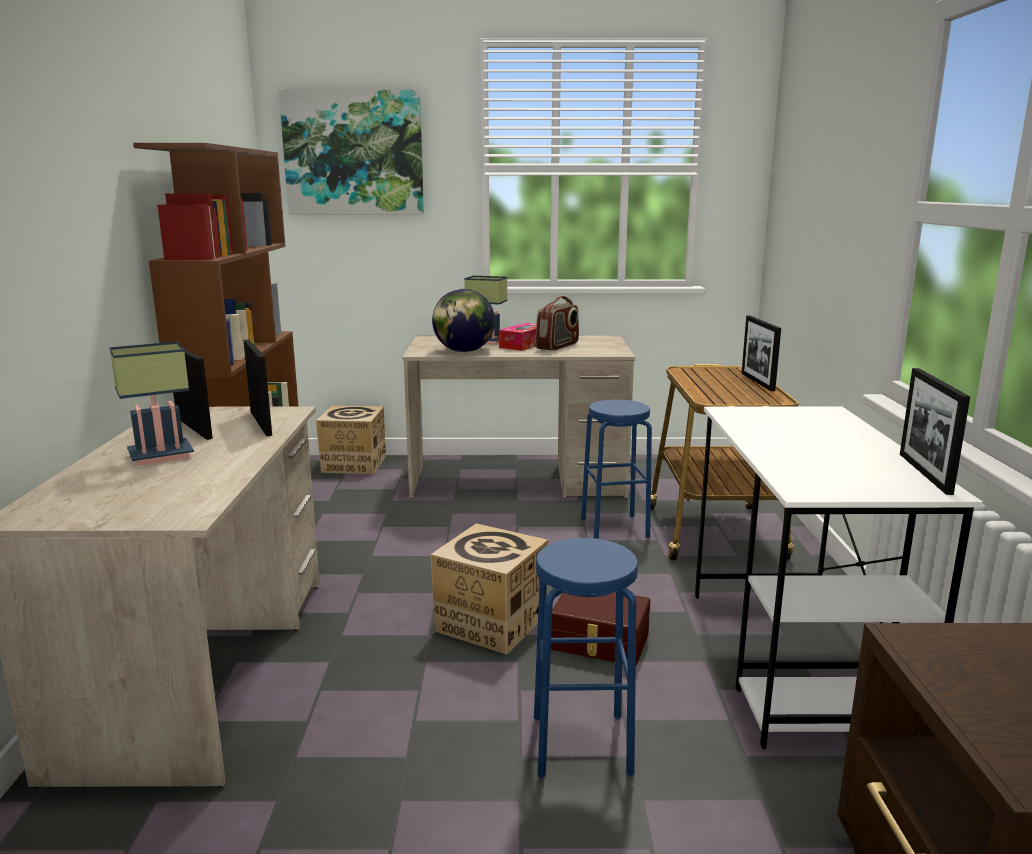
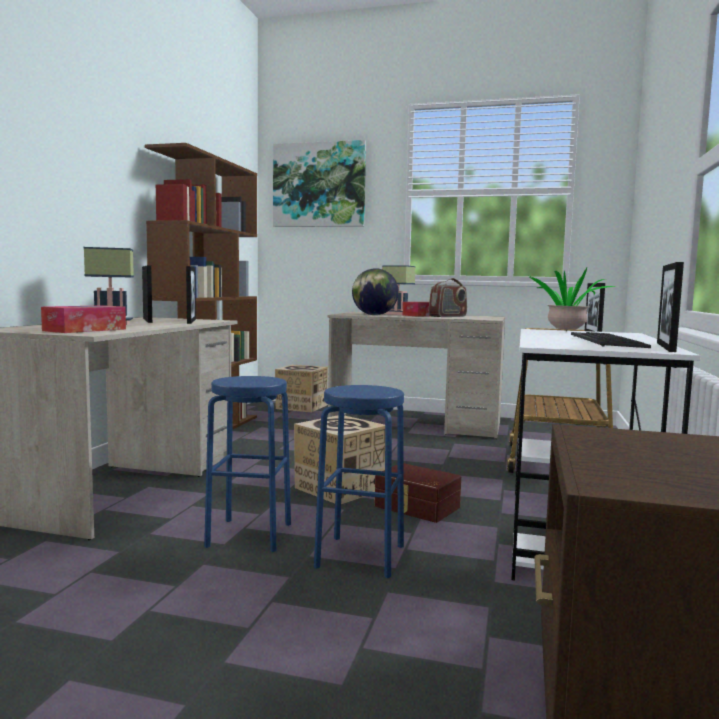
camera: 15 degrees right, 10 degrees down
blue stool [581,400,652,539] -> blue stool moved to [204,376,291,552]
none -> tissue box [41,305,126,333]
none -> potted plant [529,268,617,332]
none -> keyboard [571,332,651,348]

